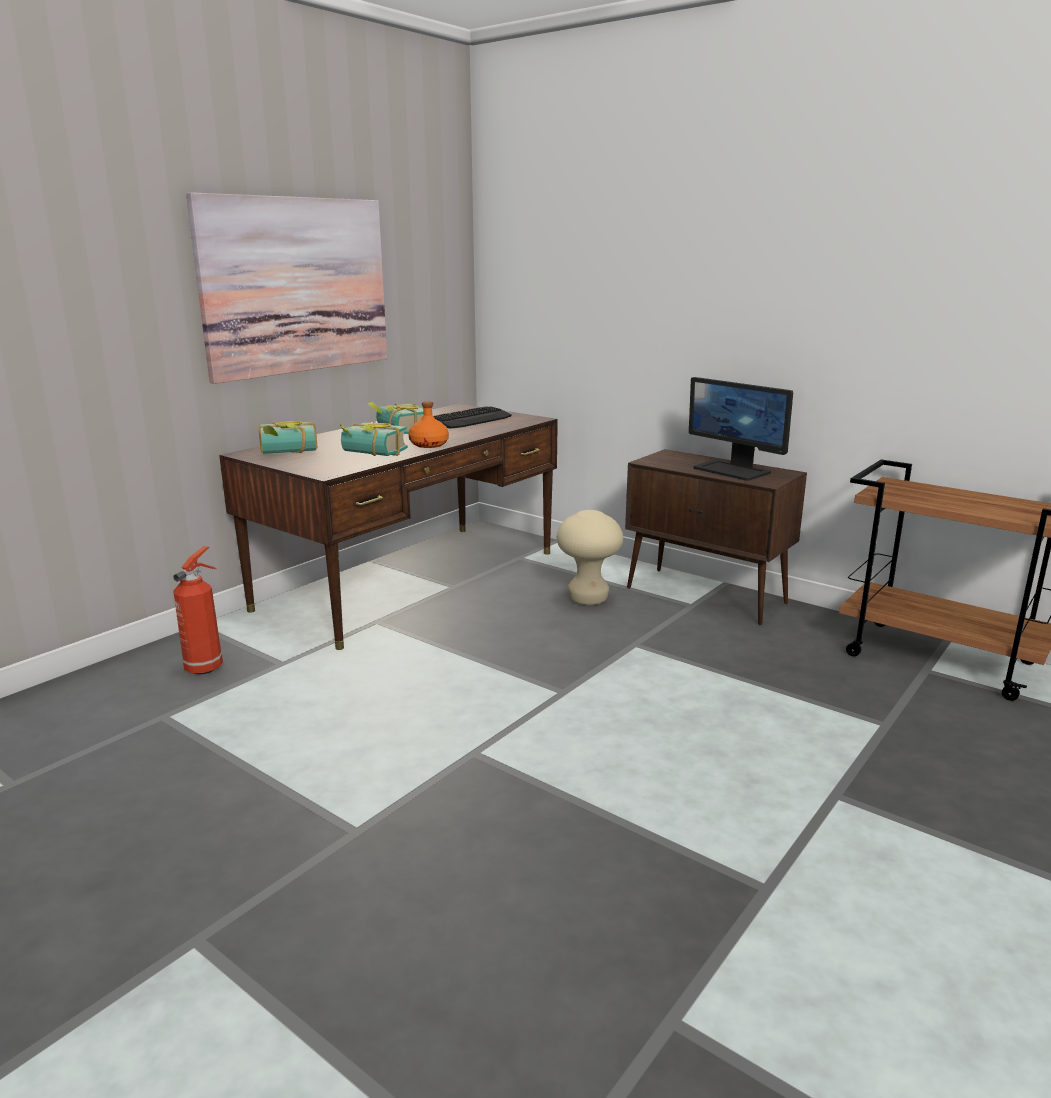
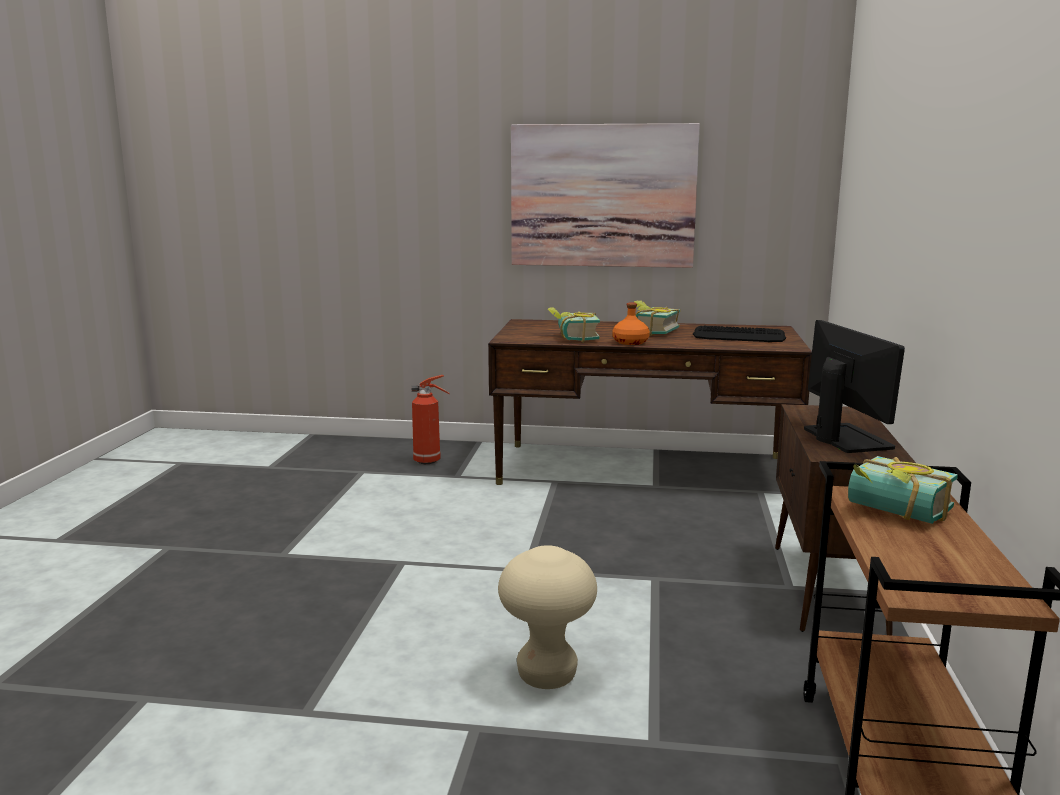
camera: 60 degrees right, 5 degrees down
book [259,421,317,454] -> book moved to [848,456,958,524]
beige stool [557,510,623,605] -> beige stool moved to [498,545,597,689]
monitor [689,377,793,481] -> monitor turned 150 degrees clockwise [804,320,905,453]

